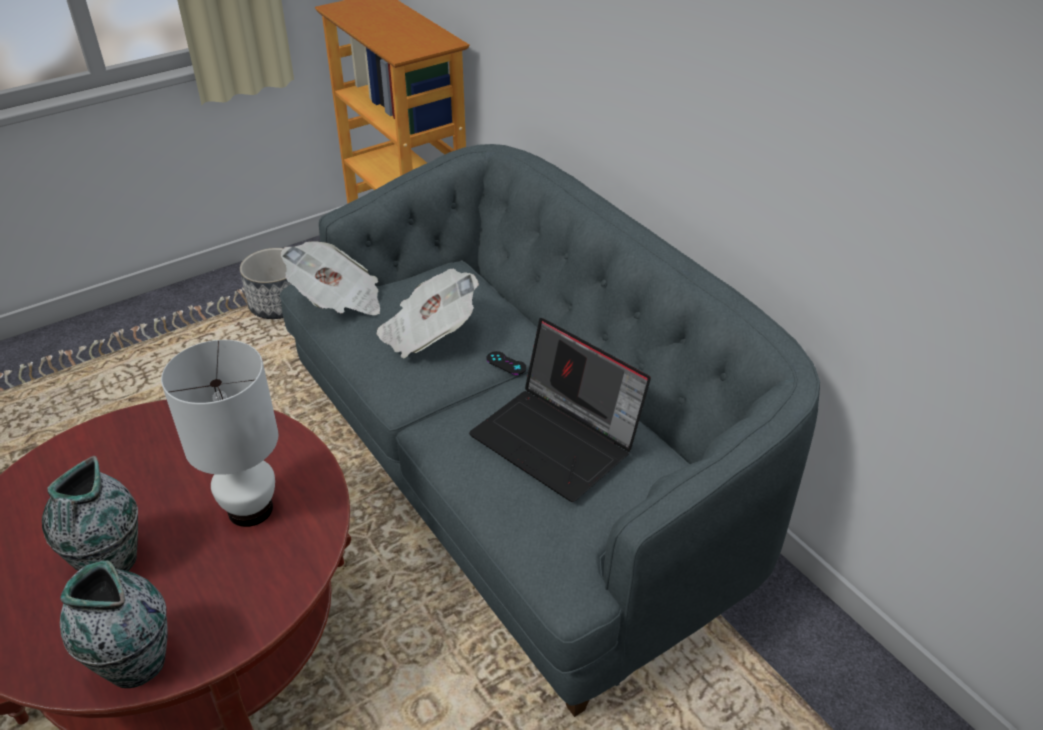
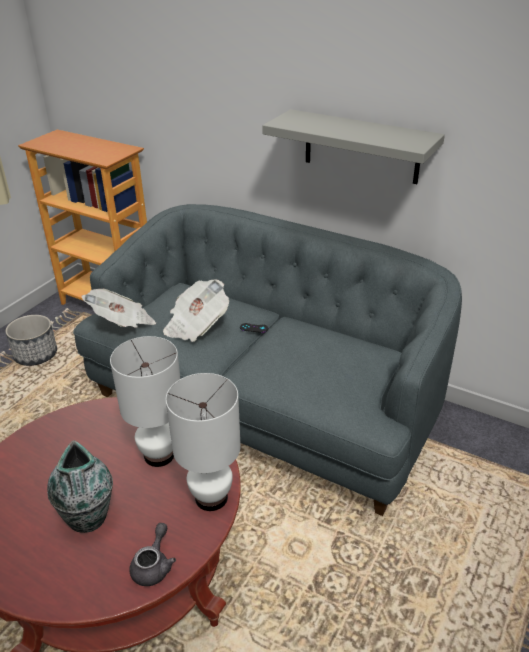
camera: 25 degrees left, 5 degrees down
vase [60,560,168,688] -> grey teapot [129,523,176,586]
laptop [469,318,651,502] -> none
none -> white table lamp [166,373,241,511]
none -> grey shelf [262,109,445,184]

